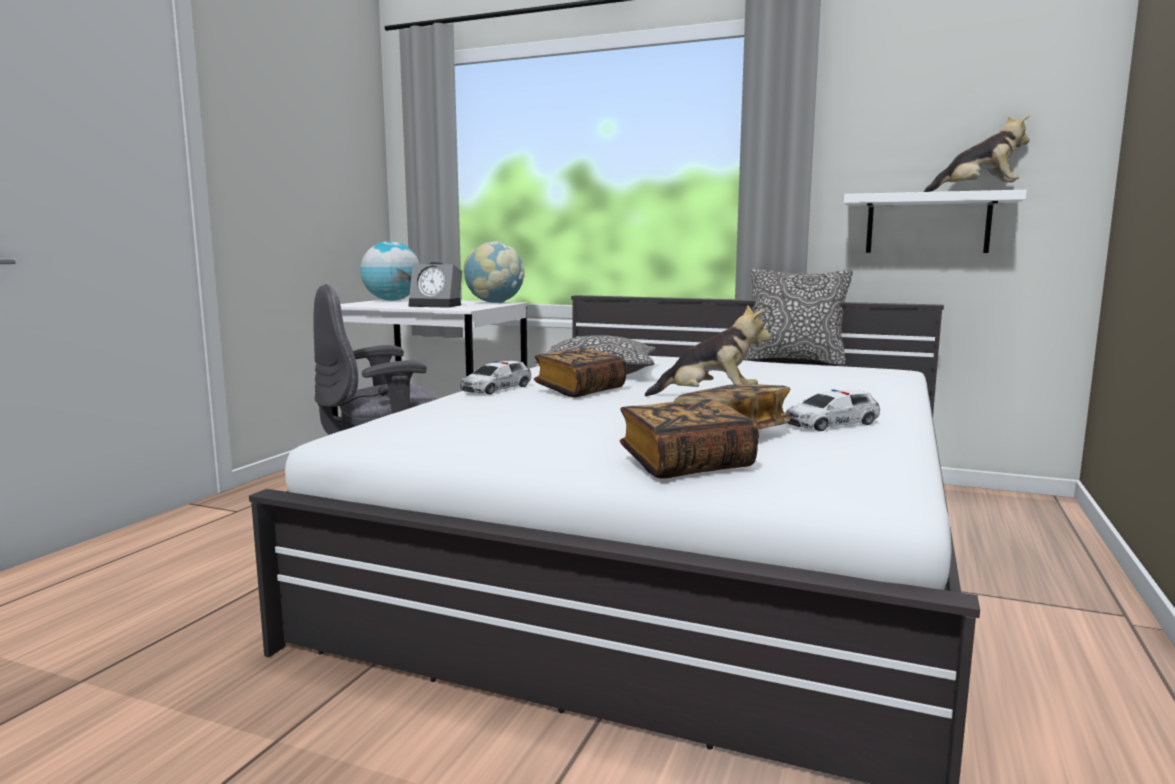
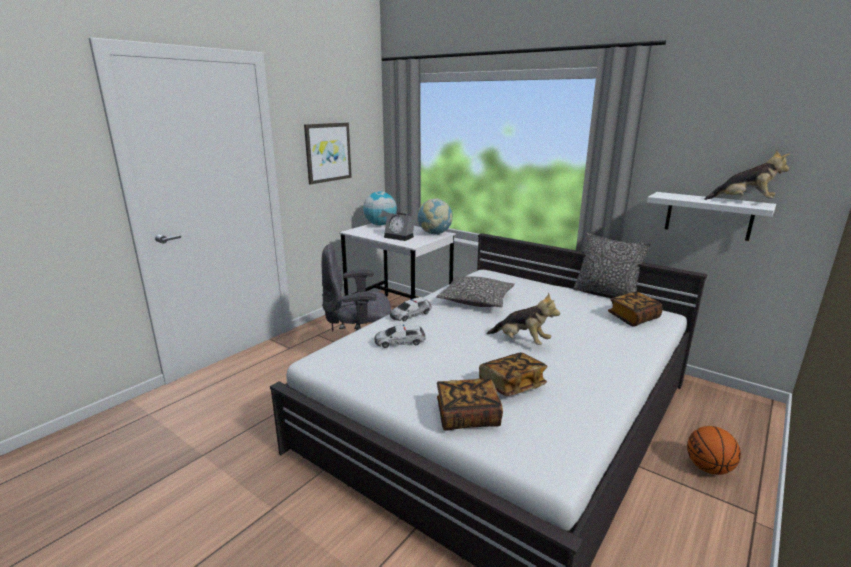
camera: 15 degrees right, 10 degrees up
book [534,348,627,397] -> book moved to [608,292,663,327]
toy car [785,389,880,431] -> toy car moved to [374,324,426,348]
none -> picture [304,123,352,184]
none -> basketball [687,426,741,475]

